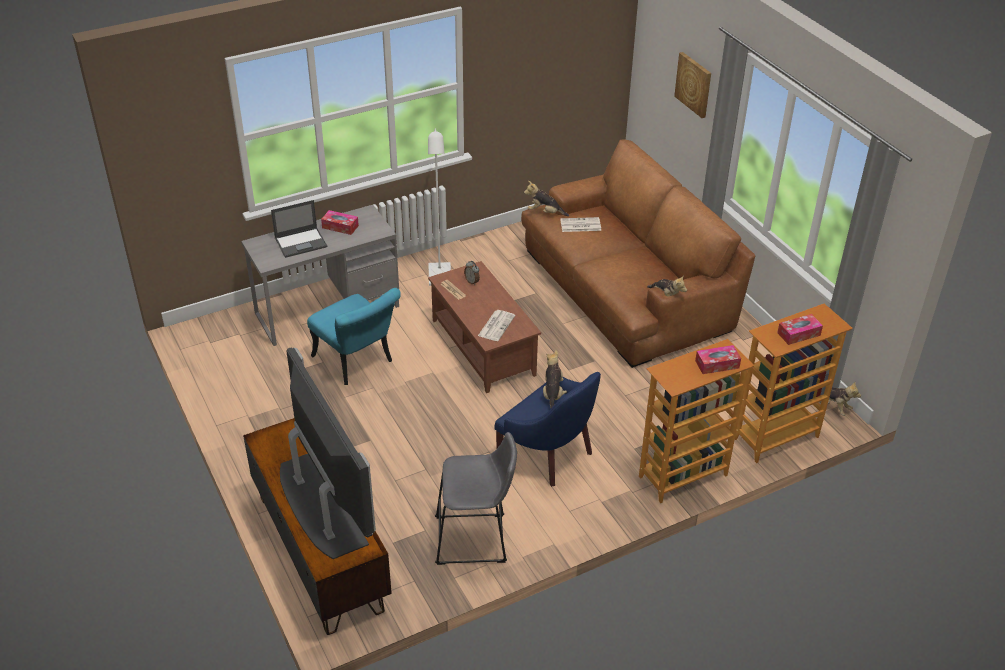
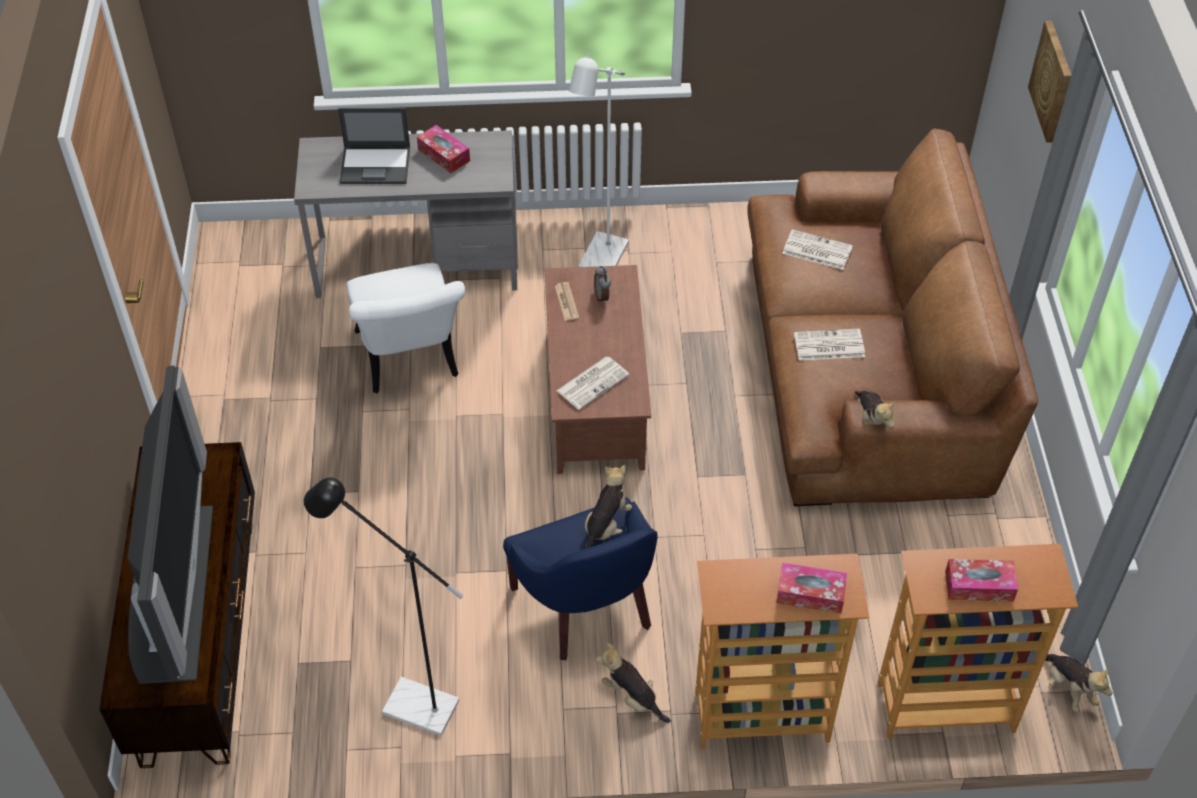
camera: 25 degrees right, 10 degrees up
turquoise chair [307,288,401,385] -> white chair [346,263,465,393]
grey stool [435,432,517,565] -> black floor lamp [304,478,463,736]
plush toy [524,181,569,216] -> plush toy moved to [596,643,671,723]
none -> newspaper [794,329,865,361]

